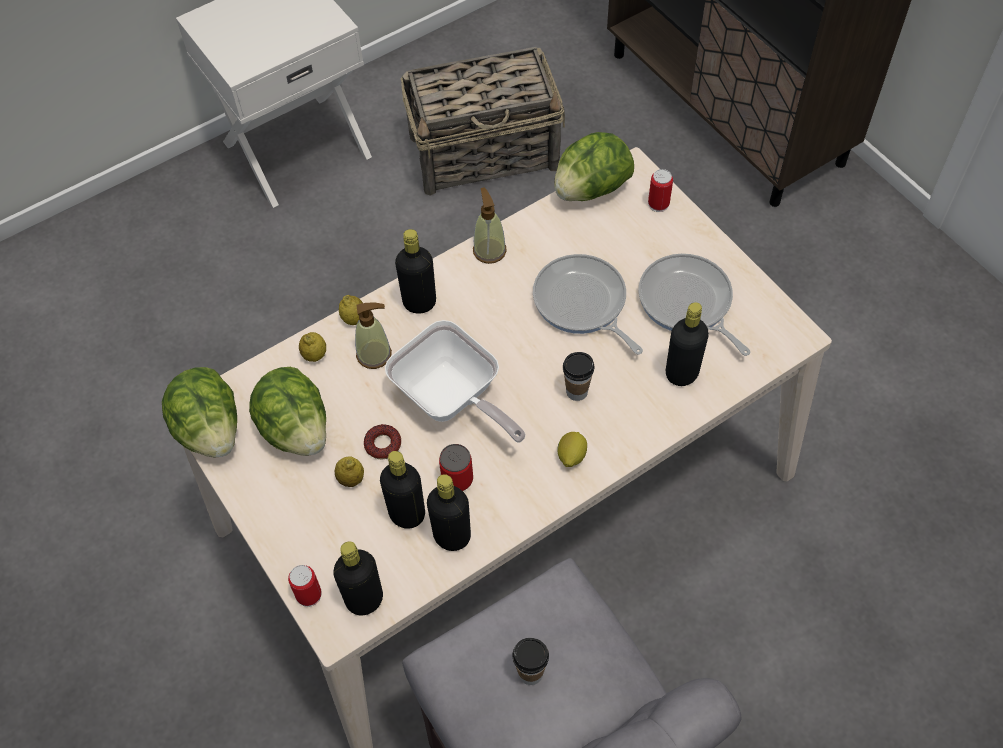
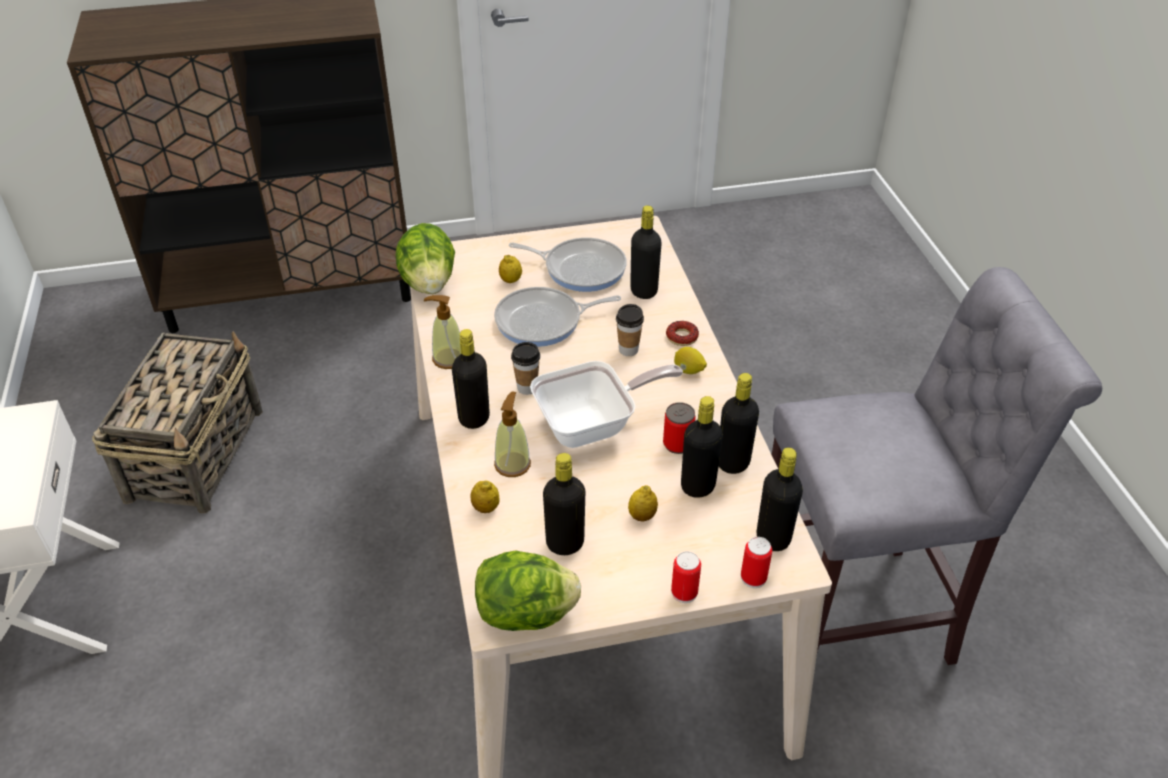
camera: 70 degrees left, 15 degrees down
lettuce [249,367,326,456] -> black bottle [543,453,585,555]
lemon [339,295,363,325] -> lemon moved to [499,255,522,283]
donut [364,424,401,459] -> donut moved to [666,321,699,346]
cup [512,638,549,685] -> cup moved to [511,342,540,395]
frying pan [638,254,750,356] -> frying pan turned 150 degrees counterclockwise [509,238,627,292]
can [648,169,673,212] -> can moved to [671,551,701,603]

